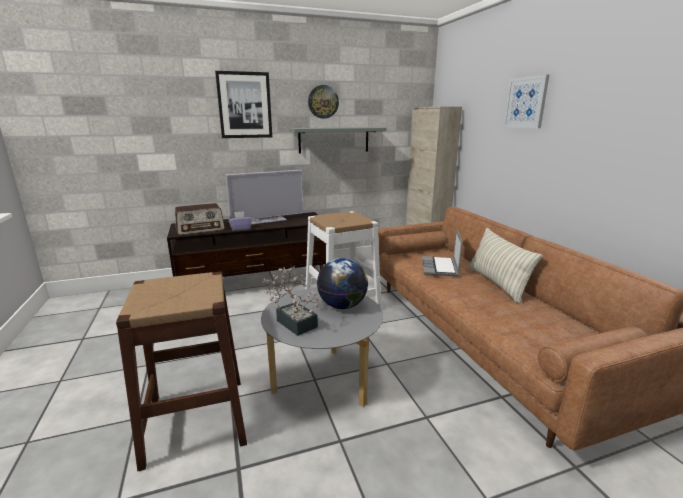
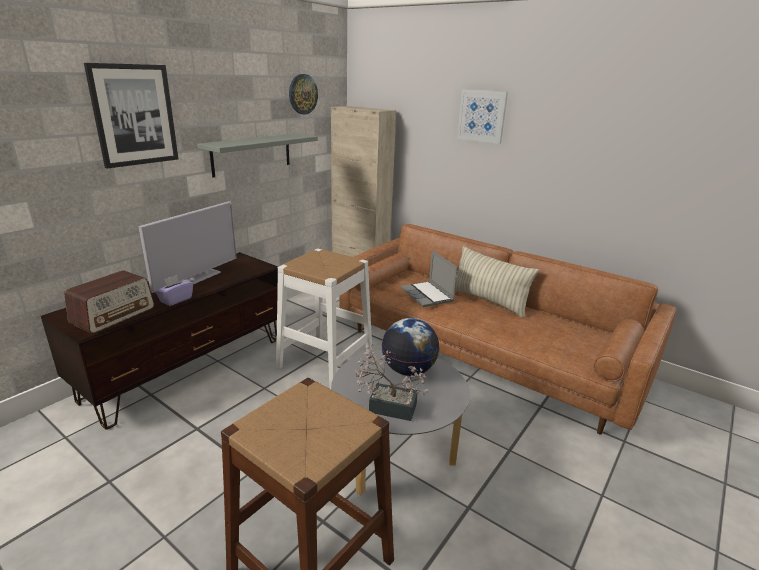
camera: 35 degrees left, 5 degrees up
wall clock [308,85,339,119] -> wall clock moved to [289,74,318,114]

